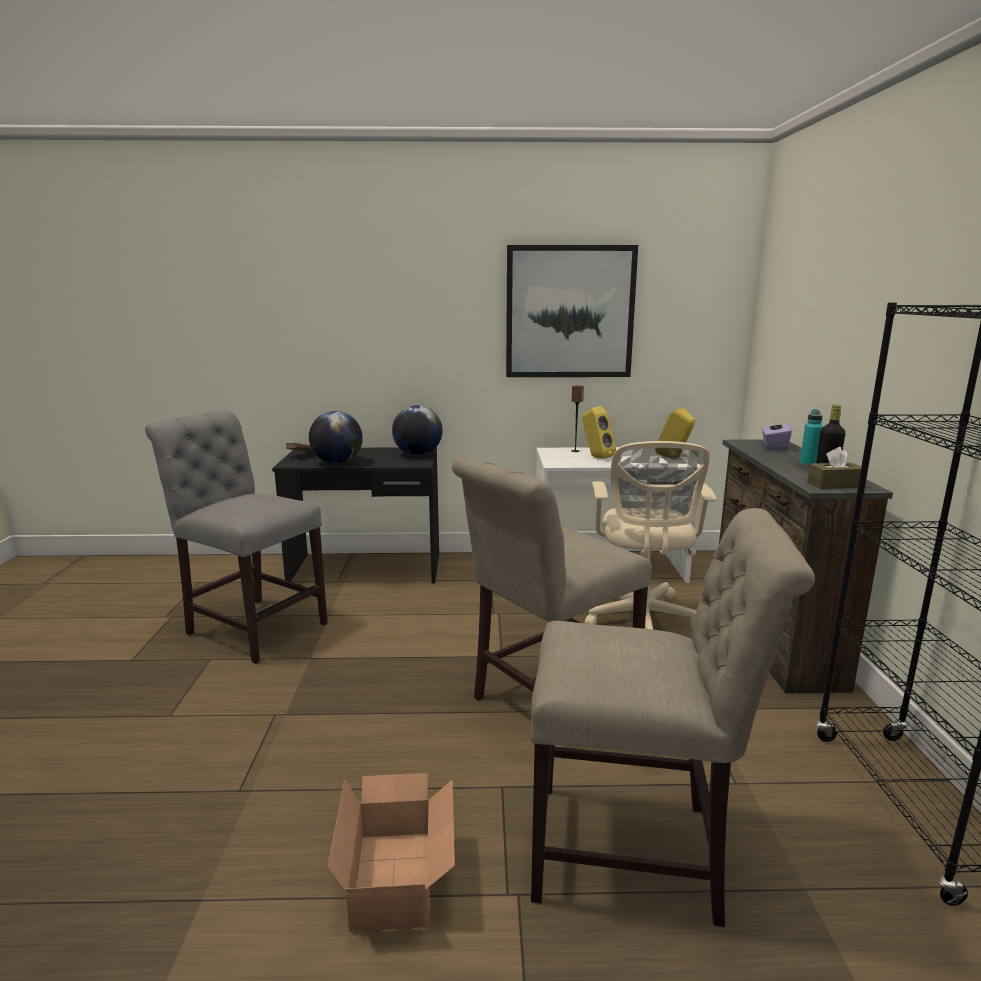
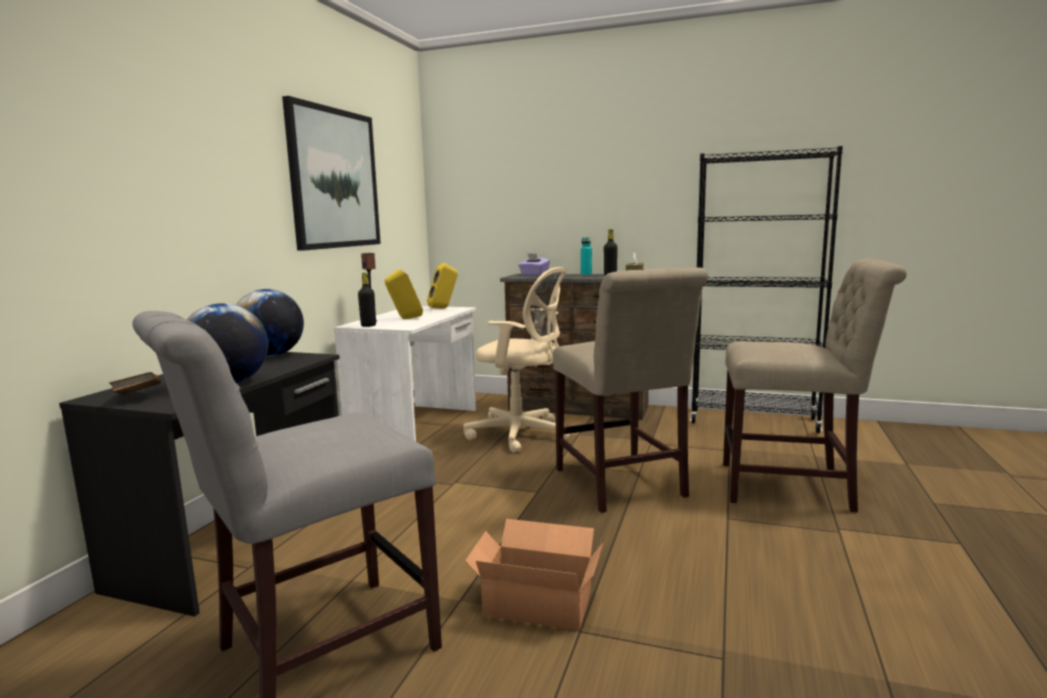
camera: 70 degrees left, 5 degrees down
cardboard box [327,773,455,932] -> cardboard box moved to [465,519,603,631]
beige chair [531,508,815,927] -> beige chair turned 75 degrees clockwise [723,259,907,512]
none -> black bottle [358,273,376,327]

